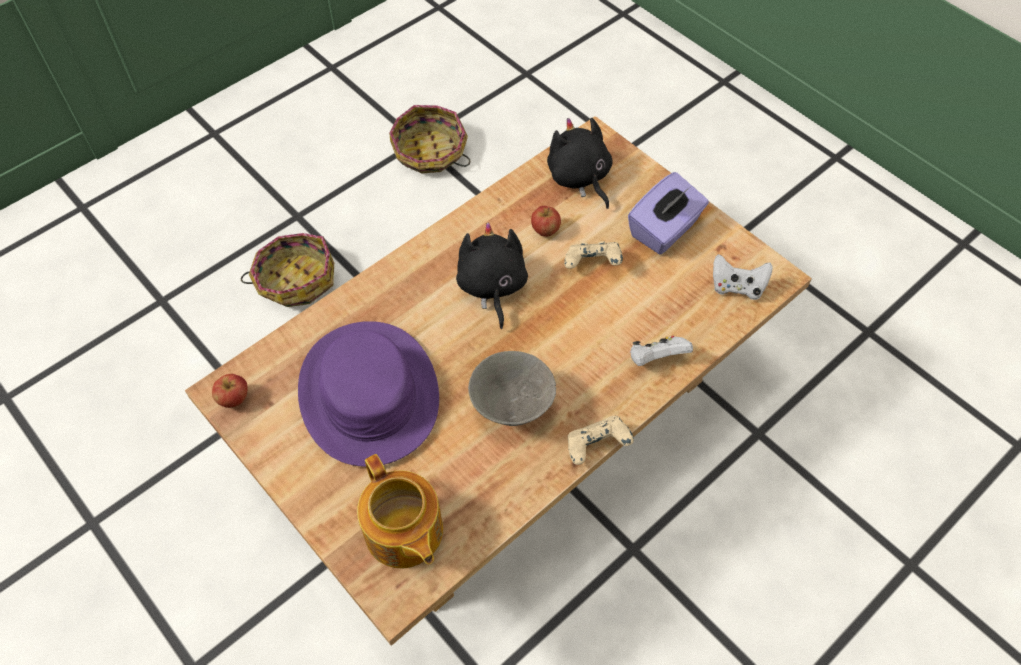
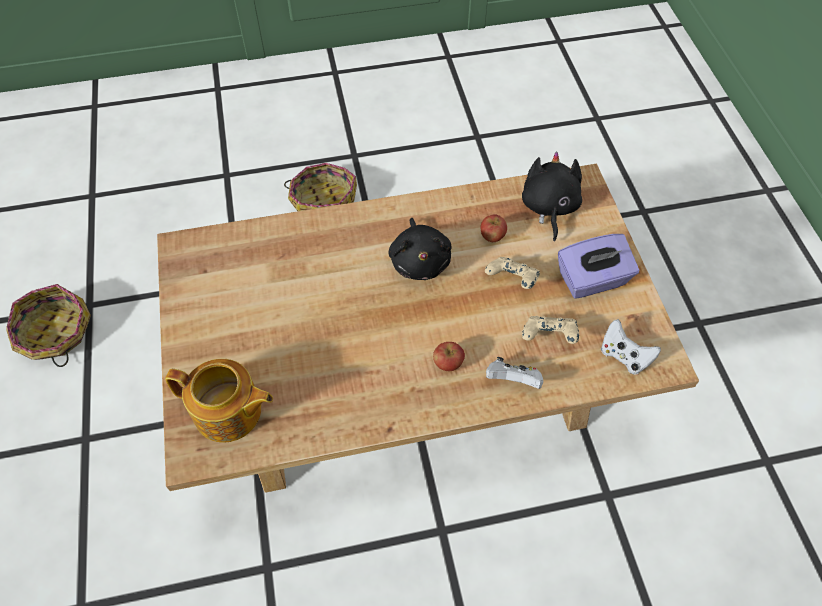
camera: 30 degrees right, 0 degrees up
apple [212,374,248,408] -> apple moved to [433,342,465,371]
purple hat [298,321,439,467] -> none
teapot [357,454,443,568] -> teapot turned 75 degrees counterclockwise [165,359,273,443]
basket [389,105,470,173] -> basket moved to [6,284,91,367]
black plush toy [456,222,528,329] -> black plush toy turned 150 degrees clockwise [388,218,452,280]
grey bowl [468,351,556,426] -> none
beige game controller [568,416,634,465] -> beige game controller moved to [522,316,579,344]

